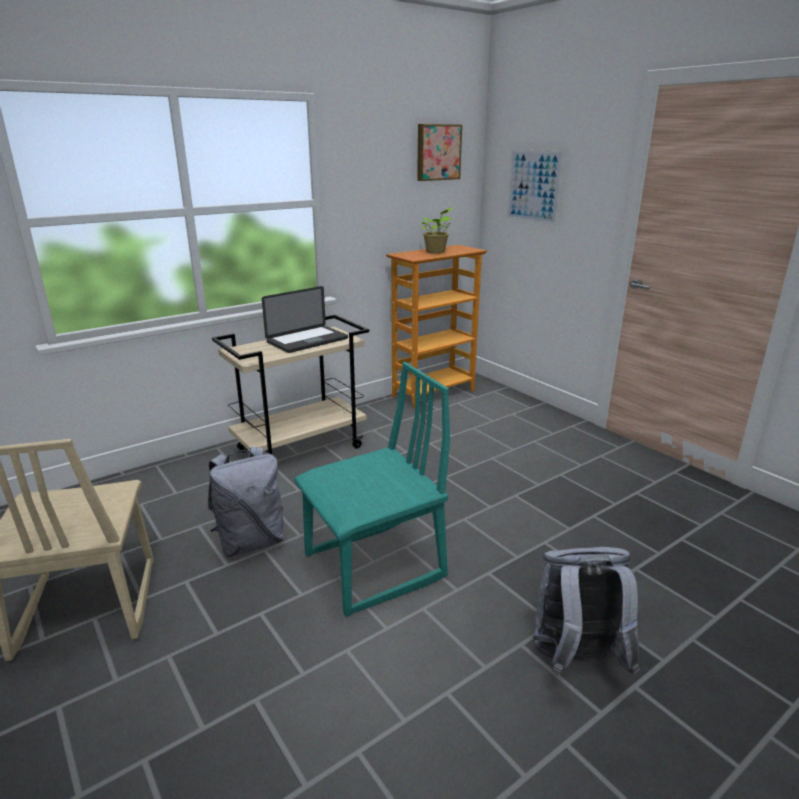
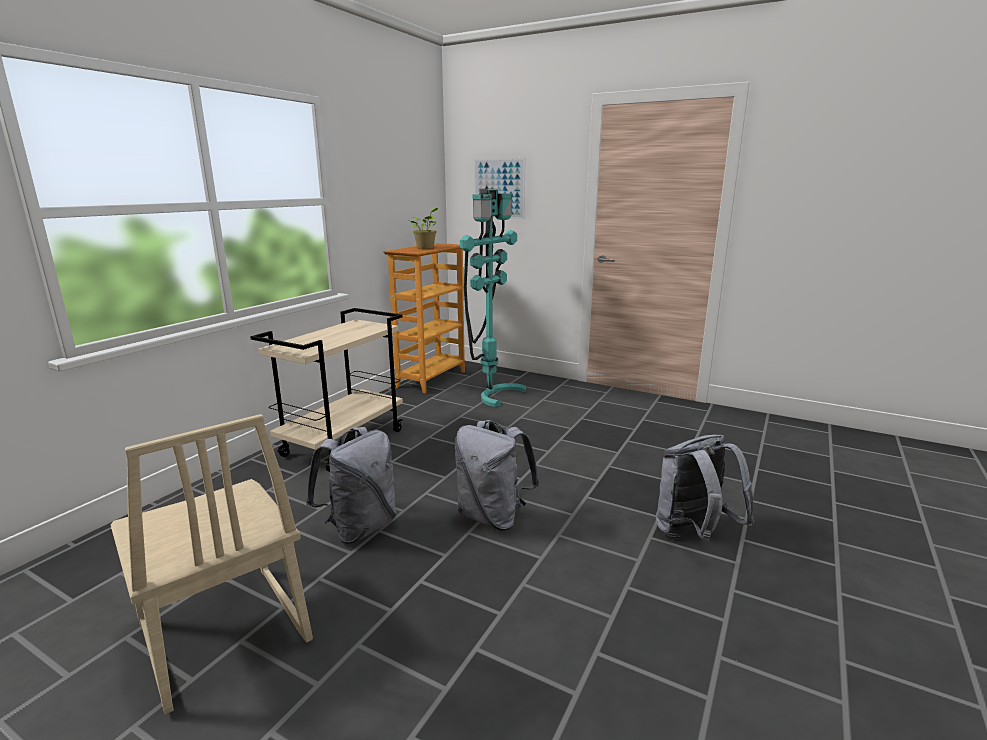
camera: 25 degrees left, 5 degrees down
laptop [262,286,348,353] -> none
turquoise chair [294,362,450,617] -> grey backpack [455,420,539,531]
picture [417,124,462,181] -> none
none -> turquoise floor lamp [460,189,526,407]

